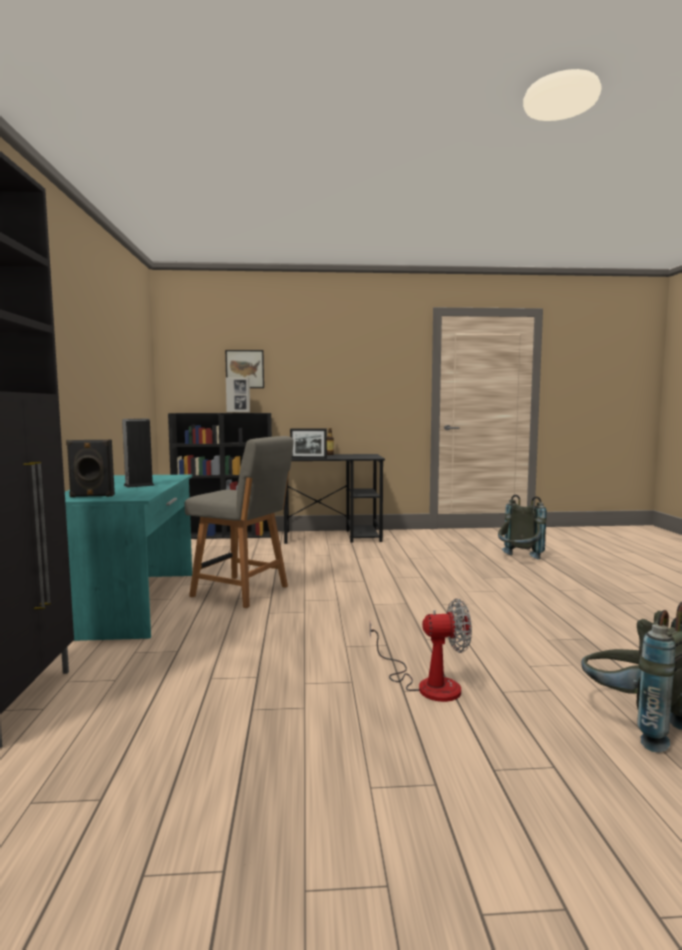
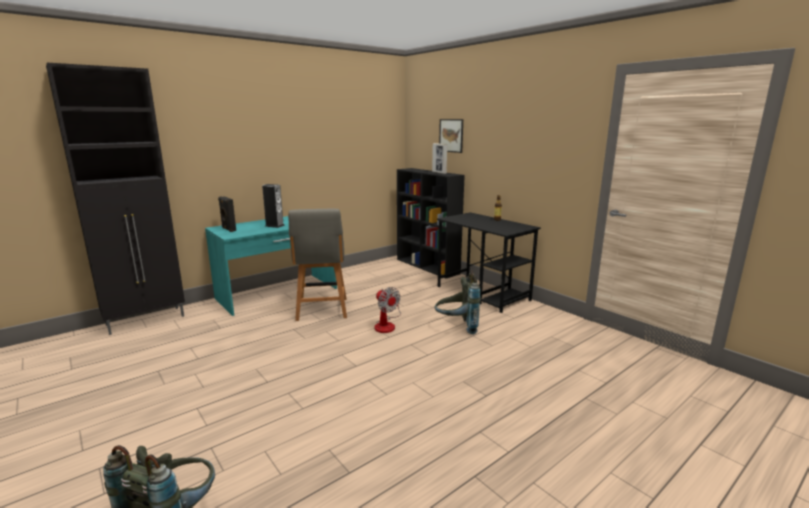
camera: 55 degrees right, 10 degrees up
picture frame [290,429,327,459] -> none
fan [370,598,472,702] -> fan moved to [374,287,401,333]
grey backpack [498,494,547,560] -> grey backpack moved to [435,270,481,334]

